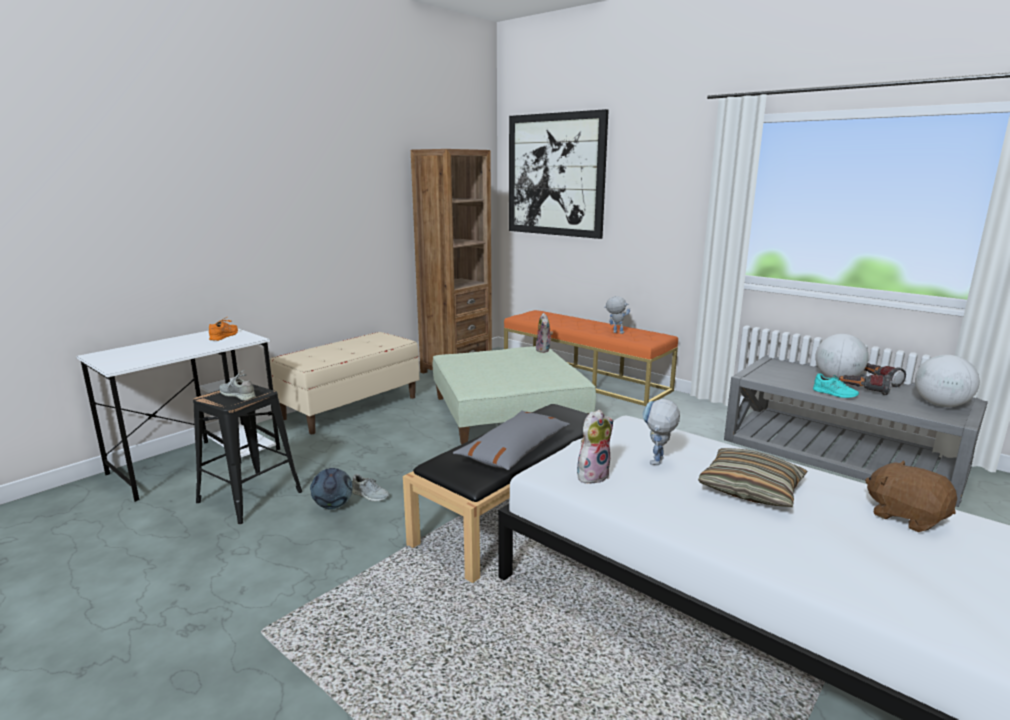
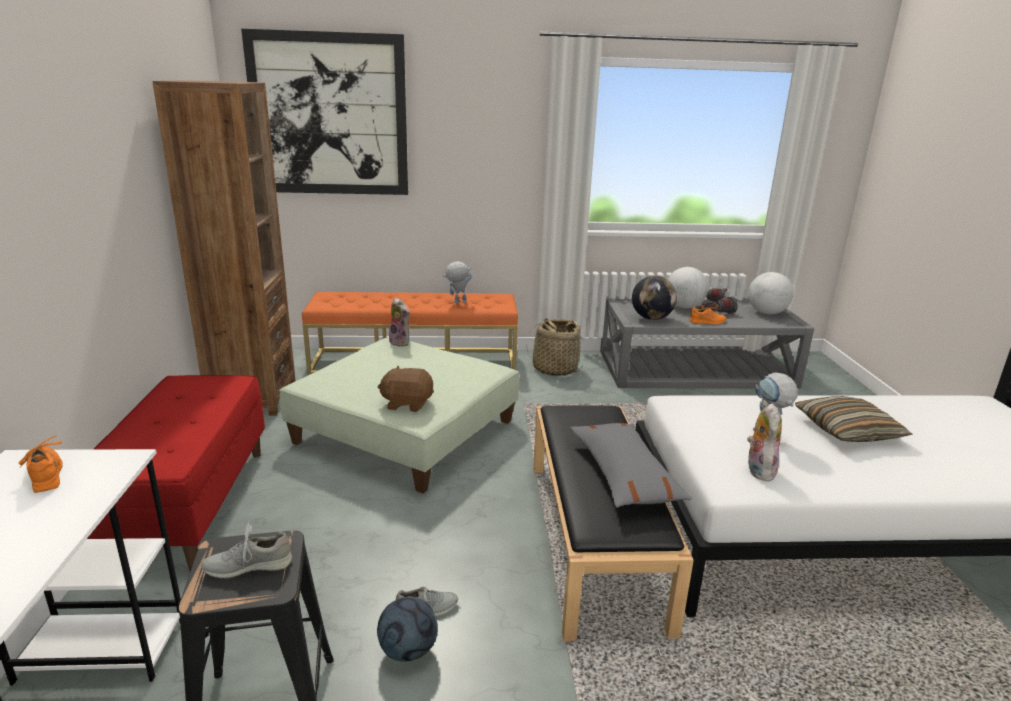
camera: 45 degrees left, 5 degrees up
beige bench [270,332,419,434] -> red bench [87,375,265,571]
turquoise shoe [813,373,859,398] -> orange shoe [690,307,727,325]
brown plush toy [865,461,957,532] -> brown plush toy moved to [377,366,434,412]
none -> basket [526,318,583,376]
none -> globe [632,276,677,320]

